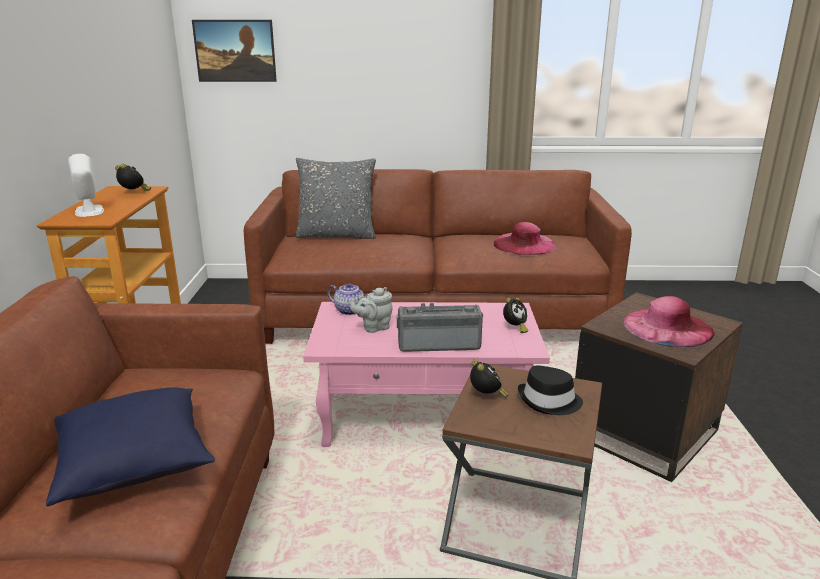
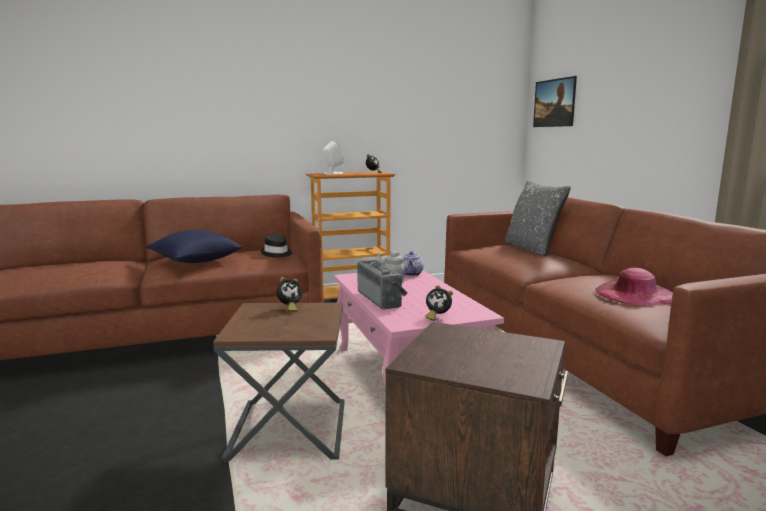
camera: 70 degrees right, 10 degrees down
black hat [518,366,583,415] -> black hat moved to [261,234,292,258]
pink hat [624,296,715,347] -> none

